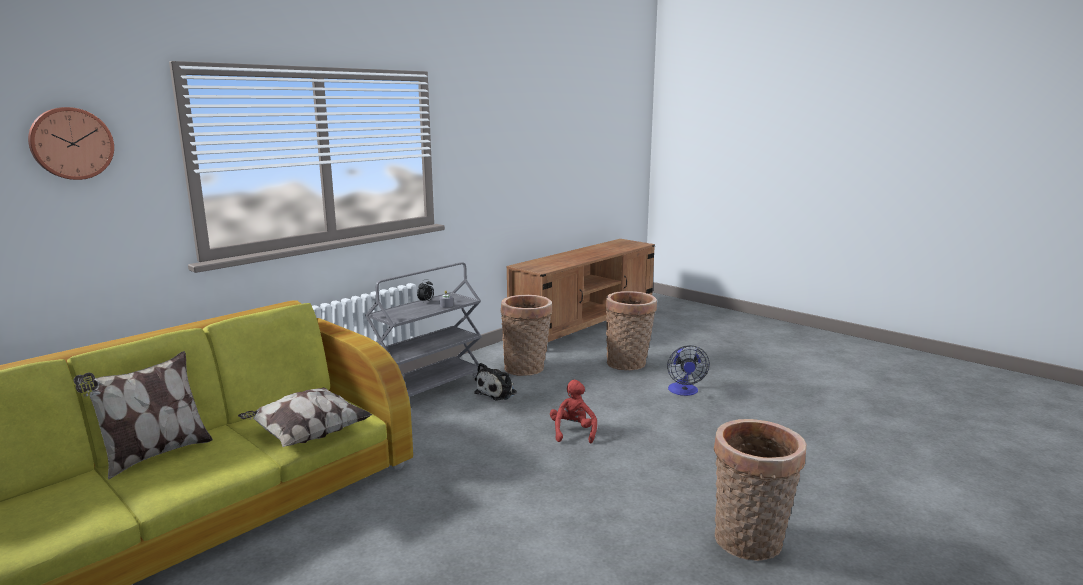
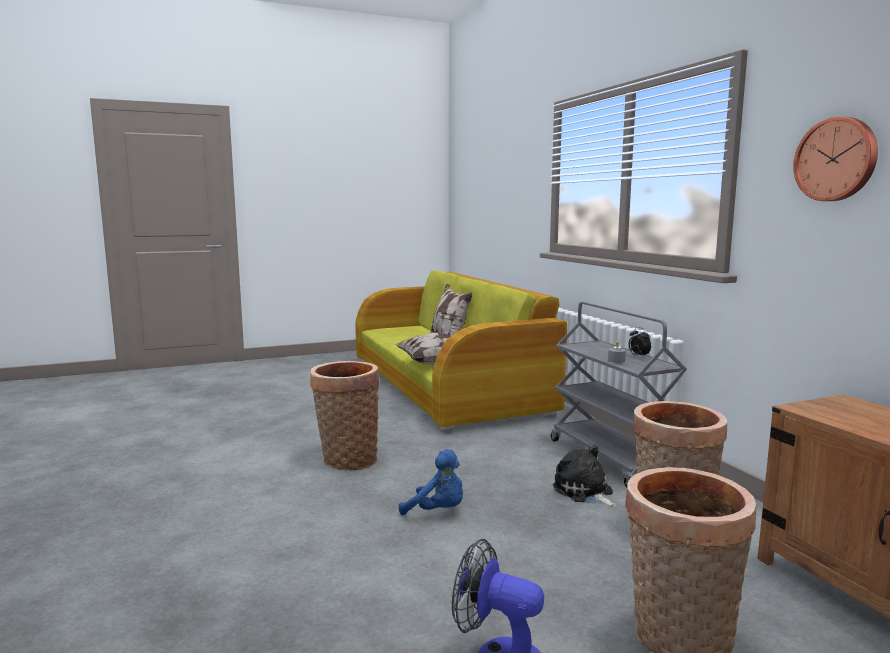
camera: 115 degrees right, 5 degrees down
wall clock [28,107,114,180] -> wall clock moved to [793,116,878,201]
red plush toy [550,380,597,443] -> blue plush toy [399,449,463,515]
basket [714,419,806,561] -> basket moved to [310,361,379,471]

